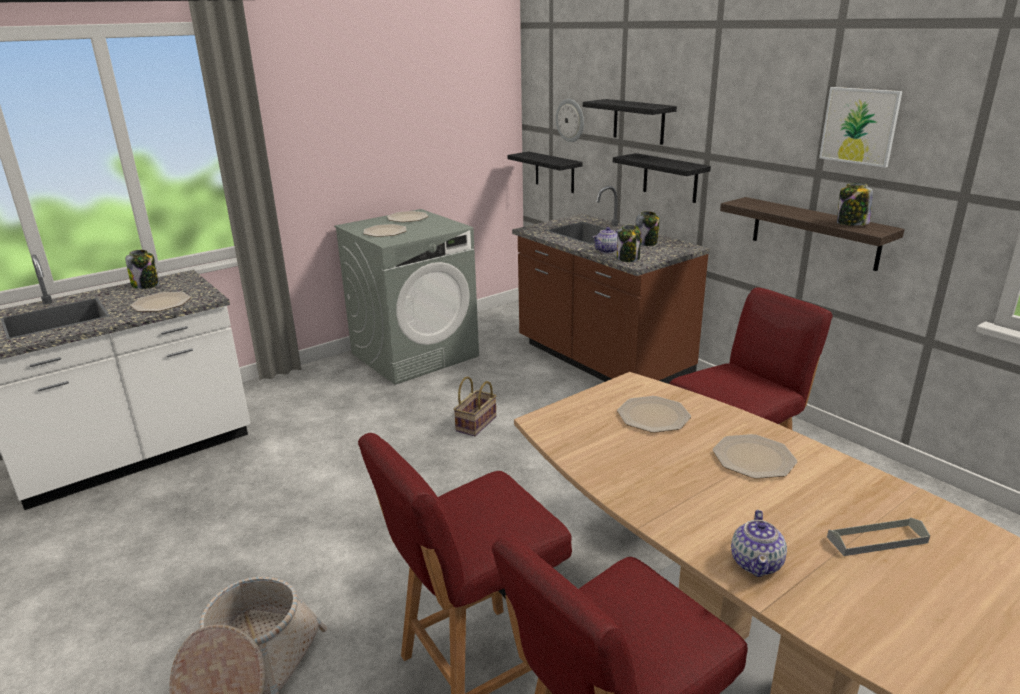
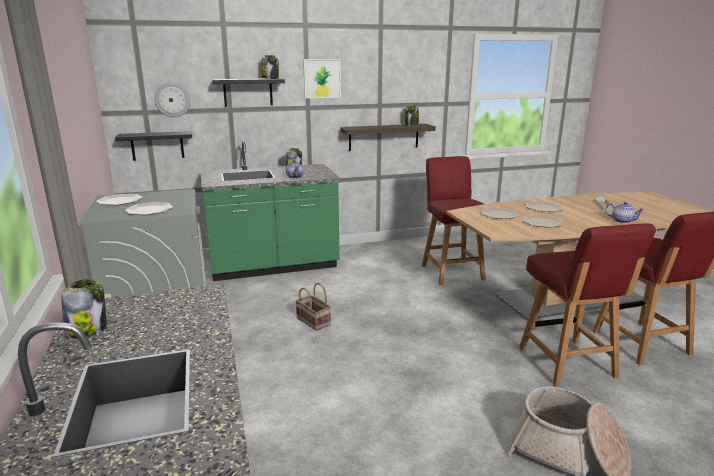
camera: 70 degrees left, 5 degrees down
plate [130,292,191,312] -> plate moved to [522,215,563,228]
brown counter [512,186,710,384] -> green counter [201,140,340,281]
black shelf [613,153,711,203] -> none
jar [617,225,641,262] -> jar moved to [262,55,279,79]
picture [819,87,902,168] -> picture moved to [303,59,341,98]

